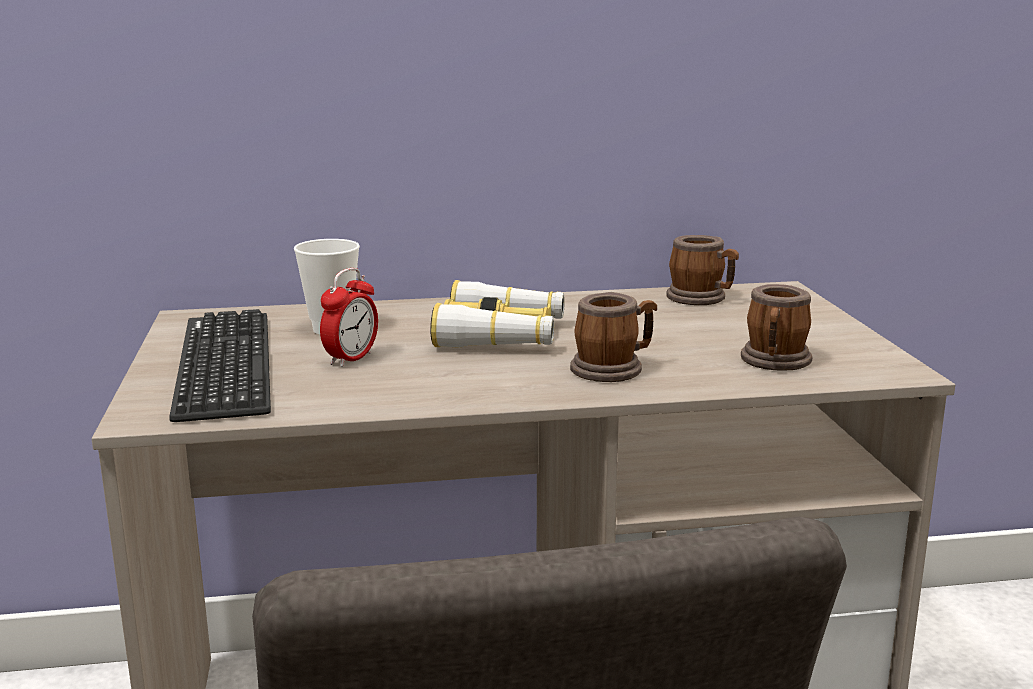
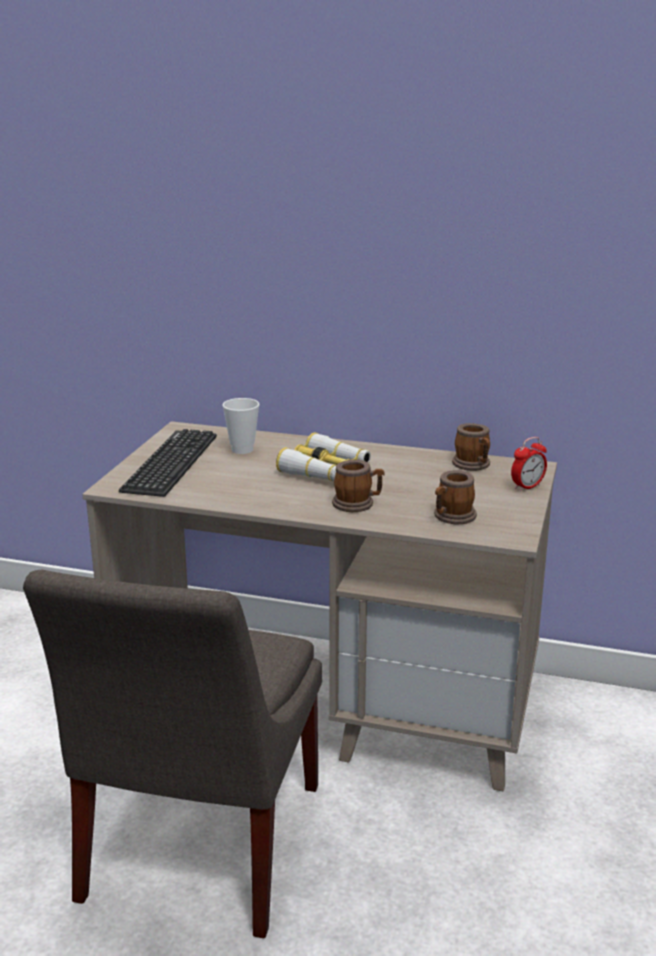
camera: 25 degrees right, 5 degrees up
alarm clock [320,268,378,367] -> alarm clock moved to [511,437,547,492]

